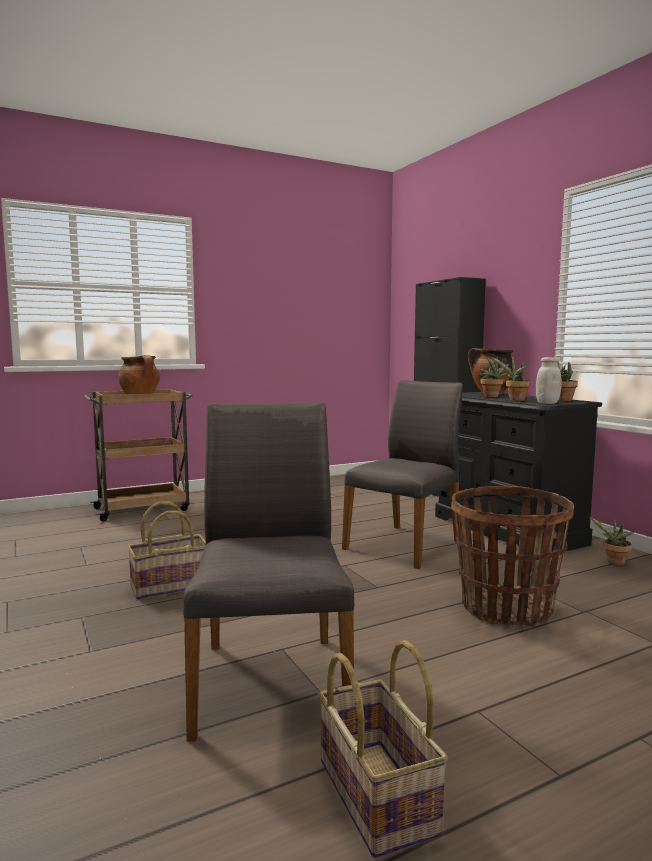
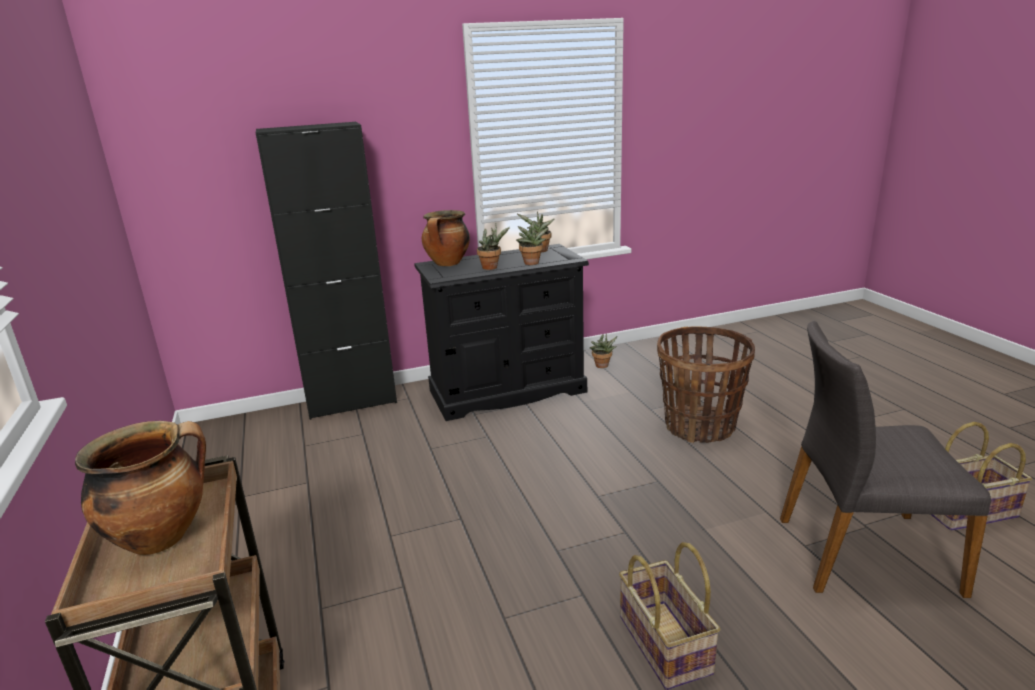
camera: 80 degrees left, 15 degrees up
grey chair [342,380,463,569] -> none
white jar [536,357,561,404] -> none

